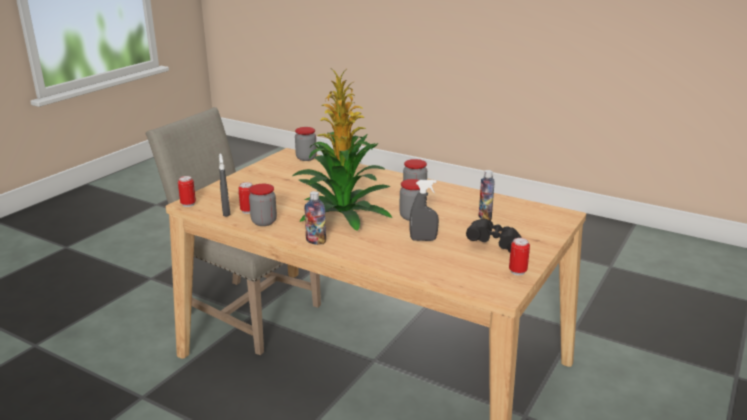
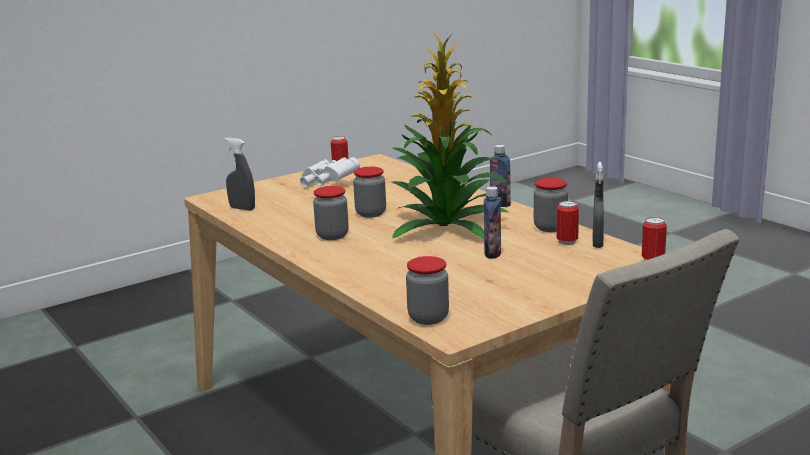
camera: 155 degrees left, 5 degrees down
grey spray bottle [409,180,439,241] -> grey spray bottle moved to [225,138,255,211]
black binoculars [466,219,521,253] -> white binoculars [300,157,360,187]
bottle [479,170,495,221] -> bottle moved to [484,186,501,259]

